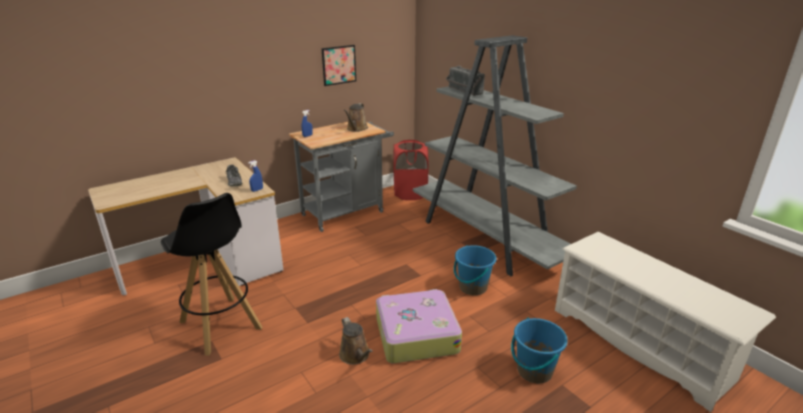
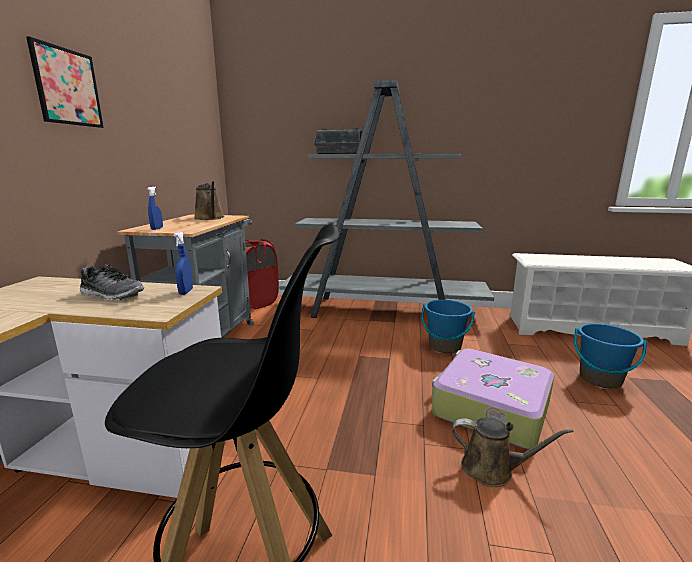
camera: 45 degrees left, 10 degrees down
picture [322,45,356,86] -> picture moved to [26,36,104,128]

